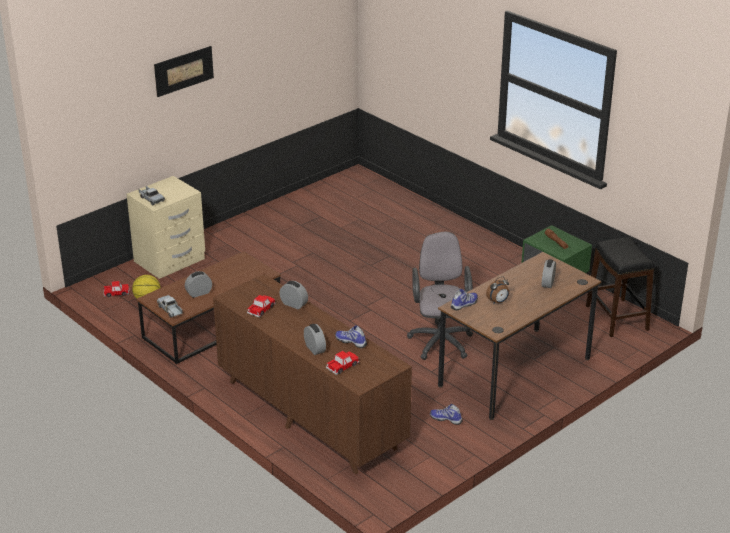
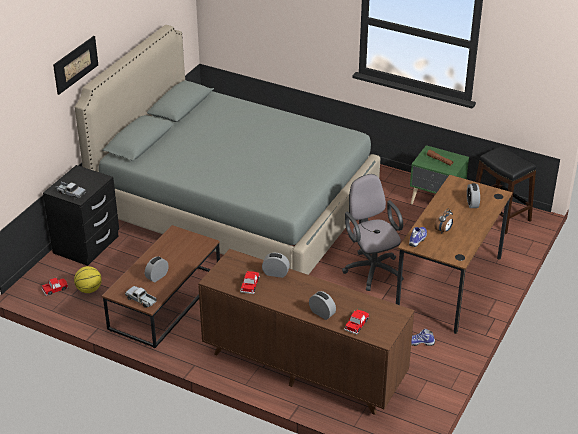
camera: 20 degrees left, 5 degrees up
beige nightstand [127,176,205,279] -> black nightstand [43,165,119,266]
shoe [335,326,367,348] -> none
none -> grey bed [75,25,381,275]

